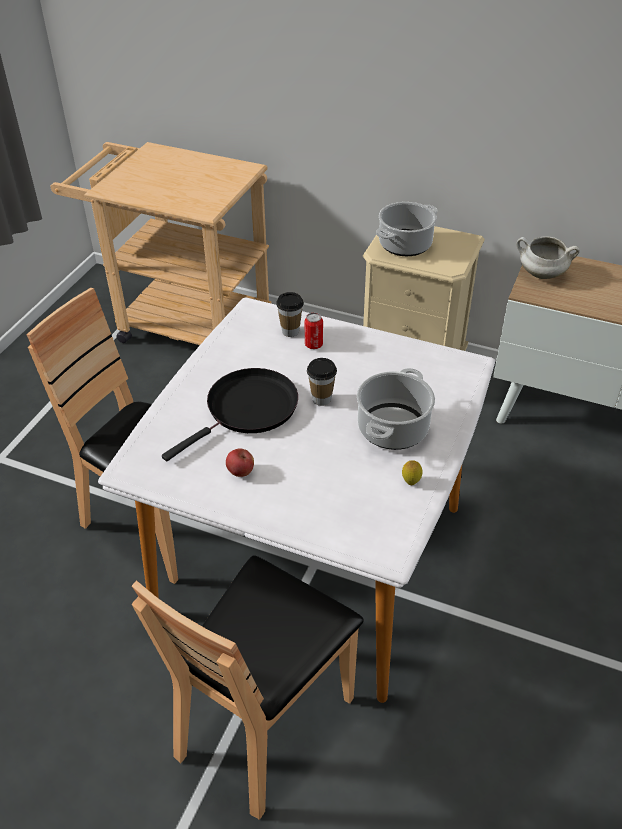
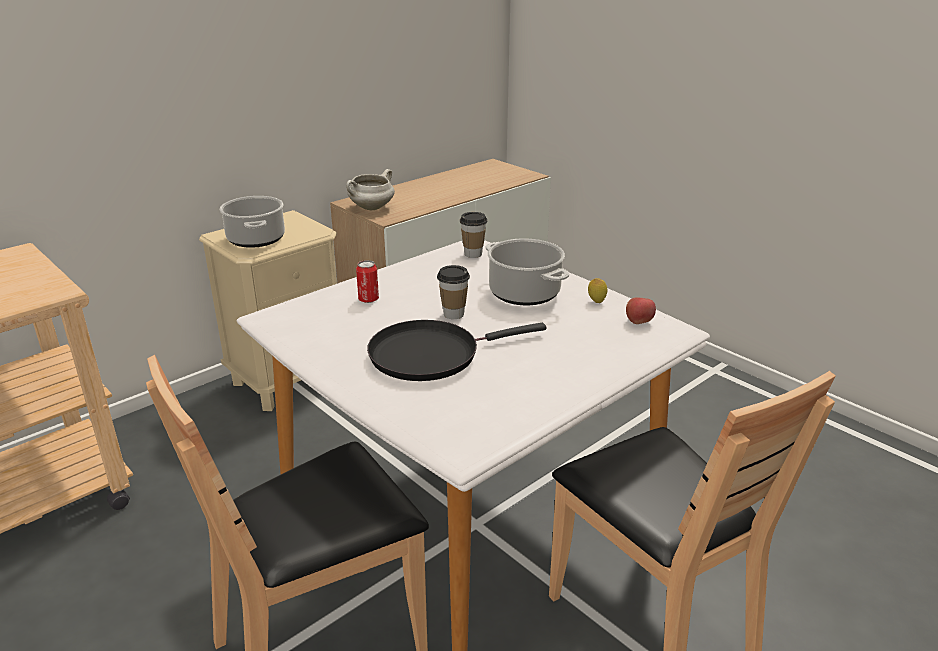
camera: 65 degrees left, 15 degrees down
black frying pan [162,368,298,461] -> black frying pan turned 90 degrees counterclockwise [367,320,546,381]
apple [226,449,254,477] -> apple moved to [626,297,656,324]
cup [276,292,304,337] -> cup moved to [460,212,487,258]

